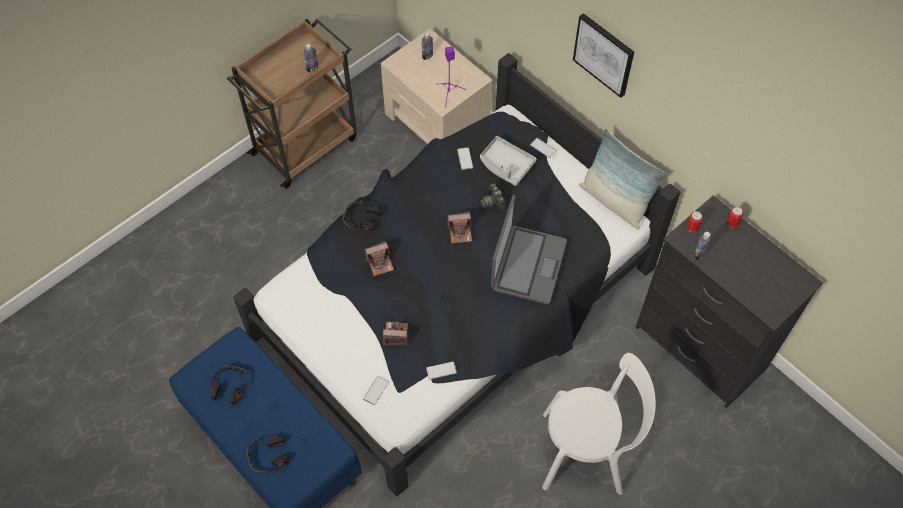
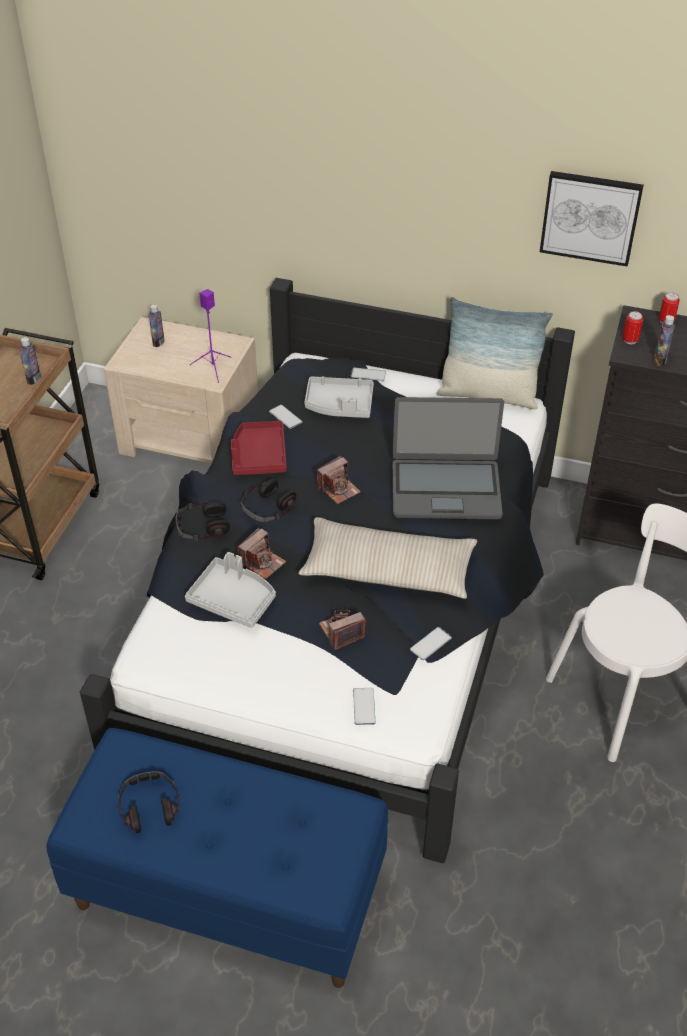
camera: 30 degrees left, 15 degrees down
headphones [247,435,290,474] -> headphones moved to [240,479,296,522]
camera [480,183,505,210] -> none
laptop [491,195,567,305] -> laptop turned 105 degrees clockwise [392,397,504,519]
picture [573,13,634,98] -> picture moved to [540,171,644,267]
none -> grey tray [185,552,276,628]
none -> red tray [231,421,286,475]
none -> beige pillow [298,517,477,599]

